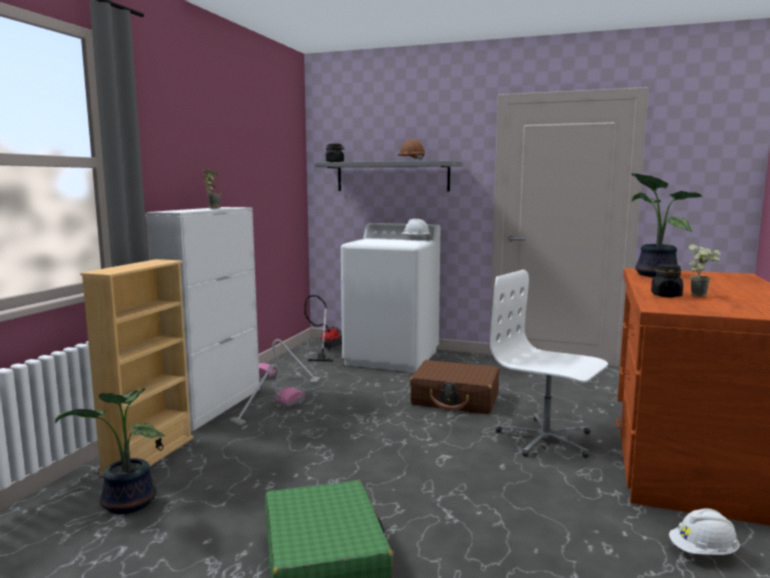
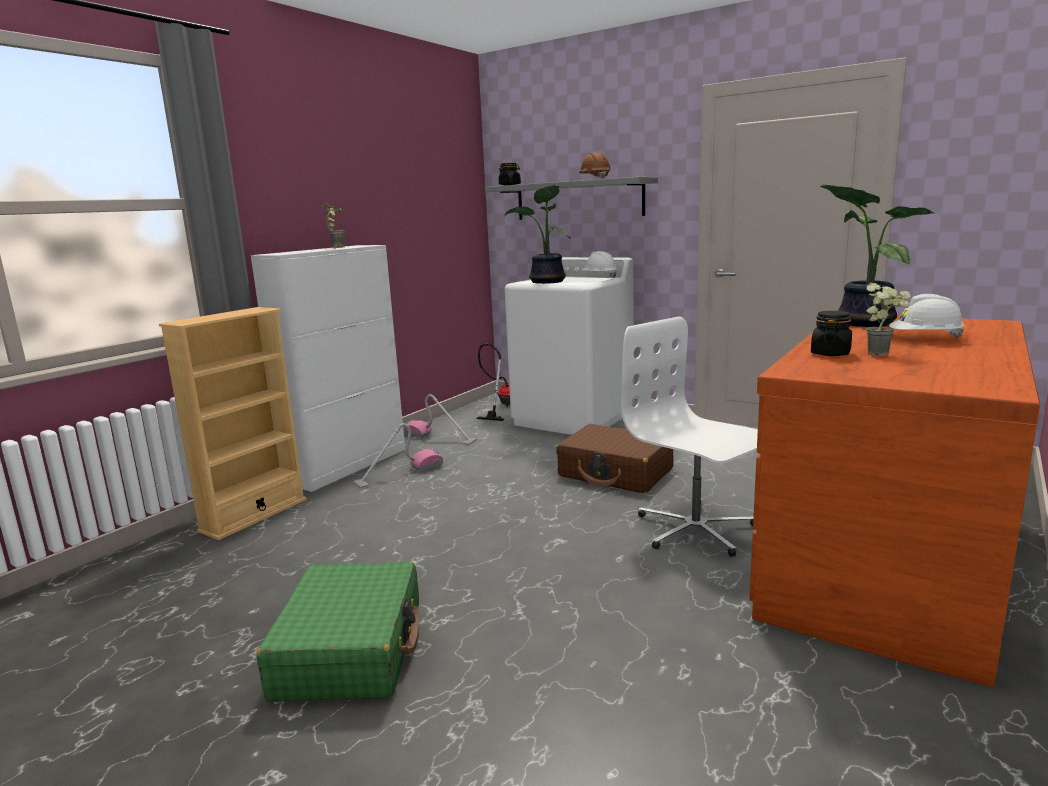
camera: 15 degrees right, 5 degrees up
potted plant [55,388,165,514] -> potted plant moved to [504,185,571,284]
white hard hat [669,508,740,555] -> white hard hat moved to [889,294,965,339]

